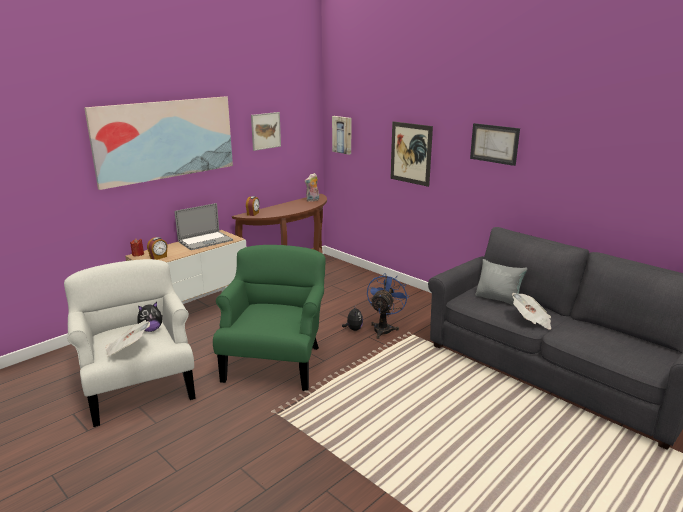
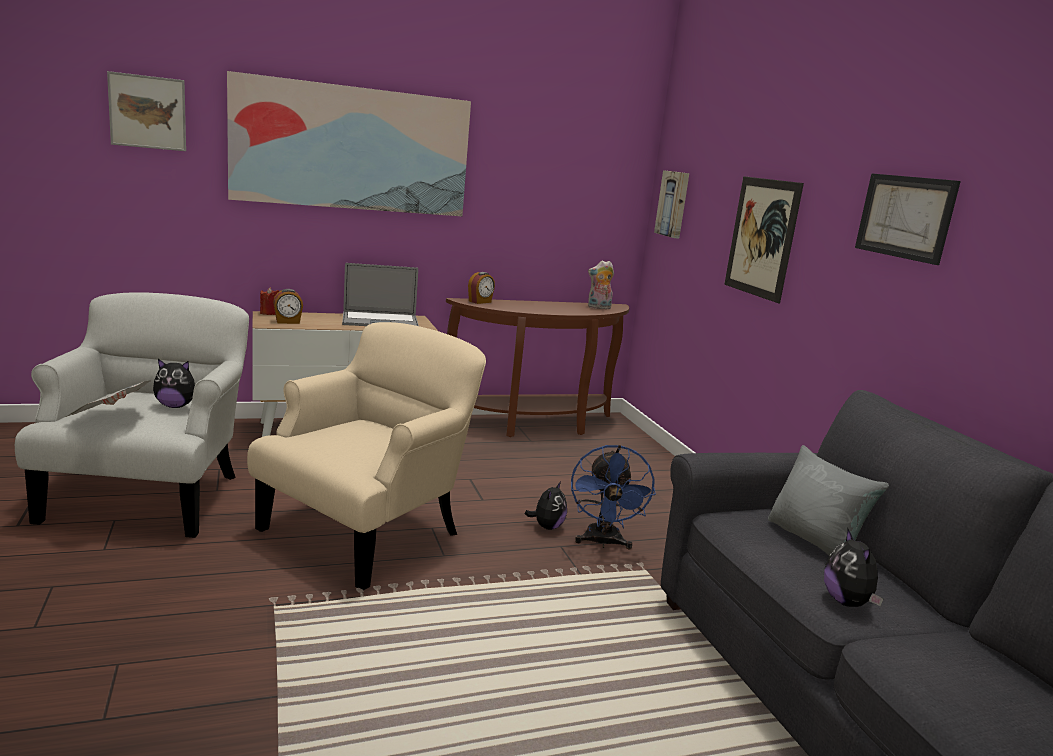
camera: 25 degrees right, 5 degrees down
green armchair [213,245,326,391] -> beige armchair [247,322,486,590]
picture [251,112,281,151] -> picture moved to [107,71,186,151]
blue fan [367,273,409,339] -> blue fan turned 135 degrees clockwise [571,445,656,550]
newspaper [512,293,551,330] -> plush toy [824,529,884,607]

